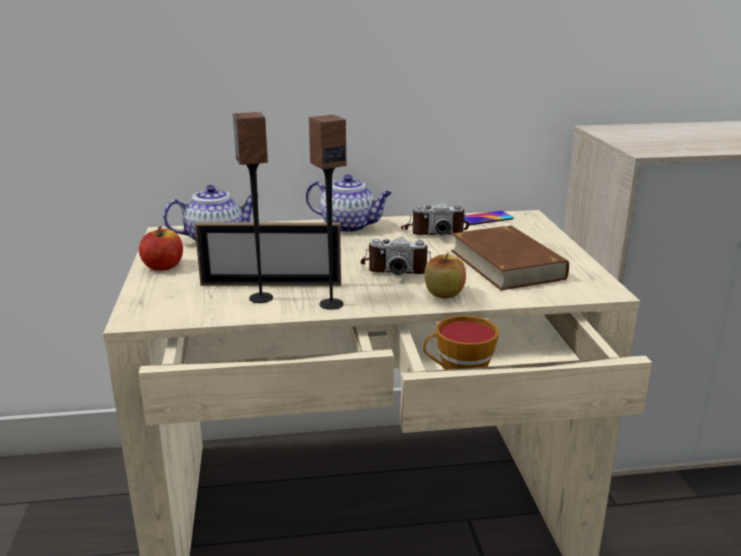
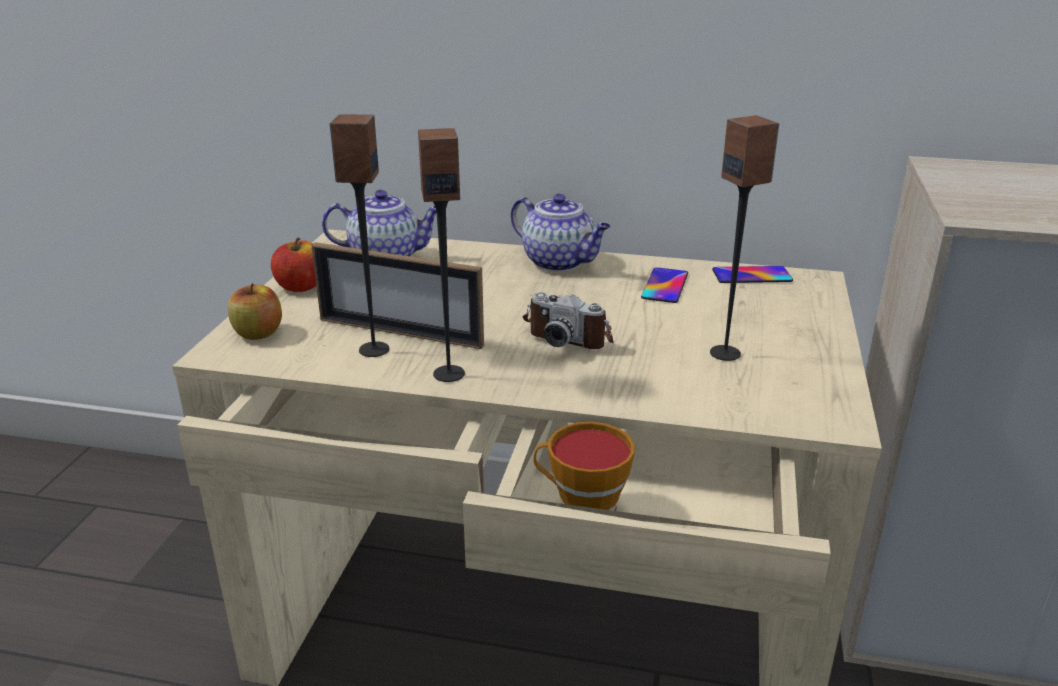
camera: 20 degrees right, 5 degrees up
camera [401,202,469,236] -> phone [641,267,688,303]
apple [424,252,466,298] -> apple moved to [228,283,282,340]
brown book [451,225,569,290] -> speaker [710,115,779,361]

